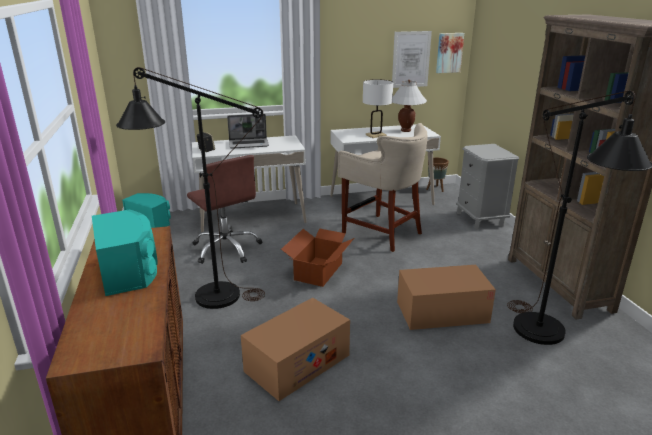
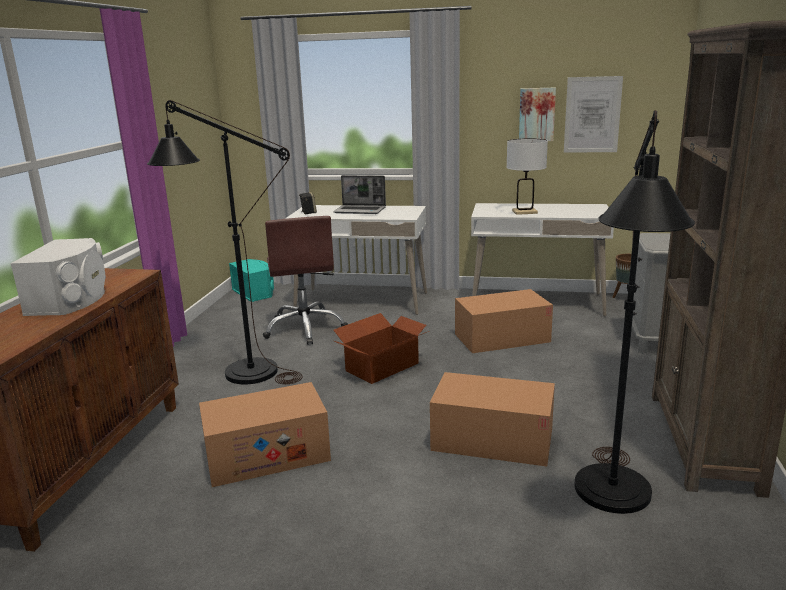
camera: 25 degrees right, 5 degrees down
turquoise speaker [92,209,158,296] -> white speaker [10,238,106,316]
beige stool [338,123,428,252] -> cardboard box [455,289,553,353]
white table lamp [392,80,427,132] -> none
picture [436,33,464,73] -> picture moved to [519,88,556,141]

